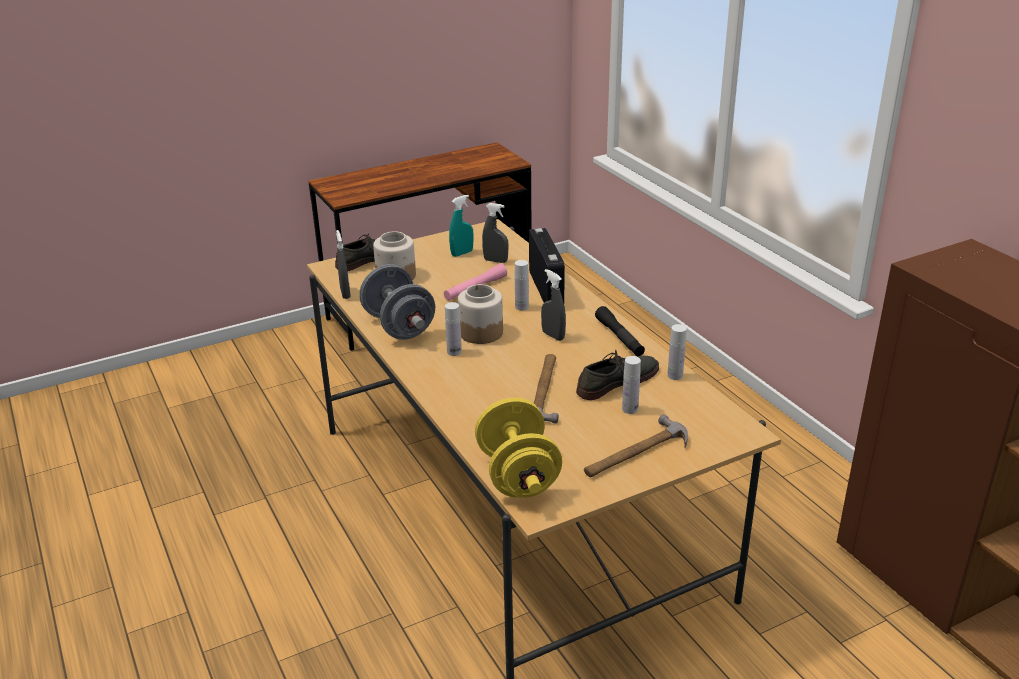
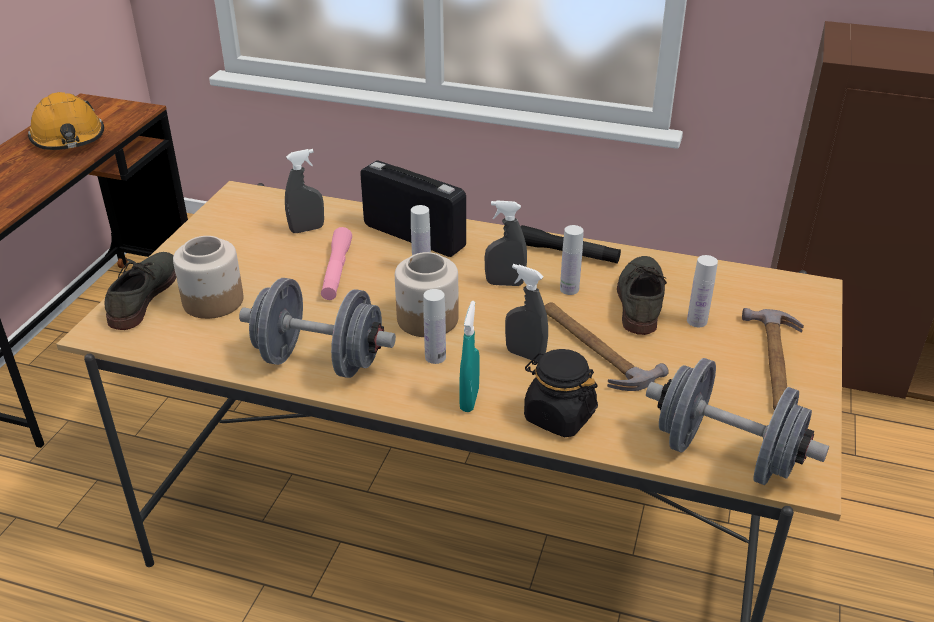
camera: 45 degrees left, 5 degrees up
grey spray bottle [336,230,351,299] -> grey spray bottle moved to [505,264,548,361]
turquoise spray bottle [449,195,474,257] -> turquoise spray bottle moved to [459,301,480,412]
yellow dumbbell [475,398,562,498] -> grey dumbbell [646,358,829,485]
white bottle [667,324,687,380] -> white bottle moved to [560,225,584,295]
none -> orange hard hat [28,92,104,150]
none -> black jar [524,349,598,437]

